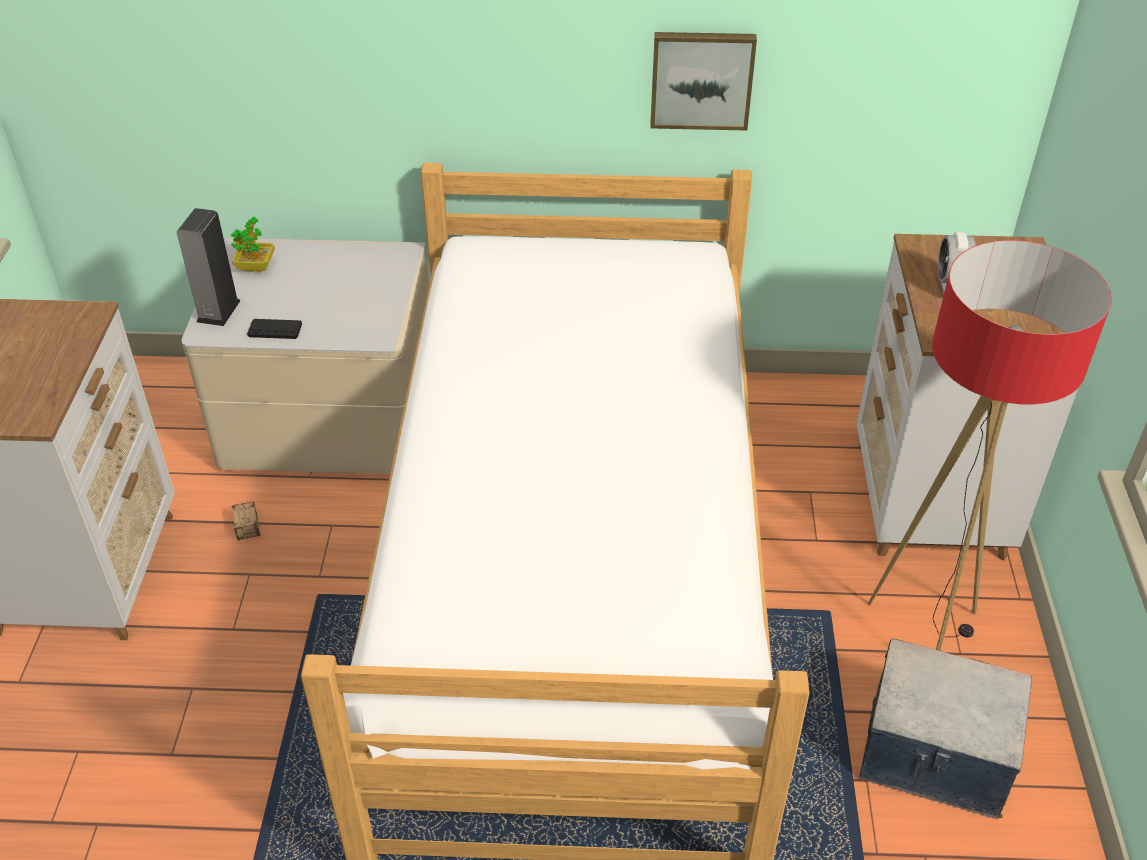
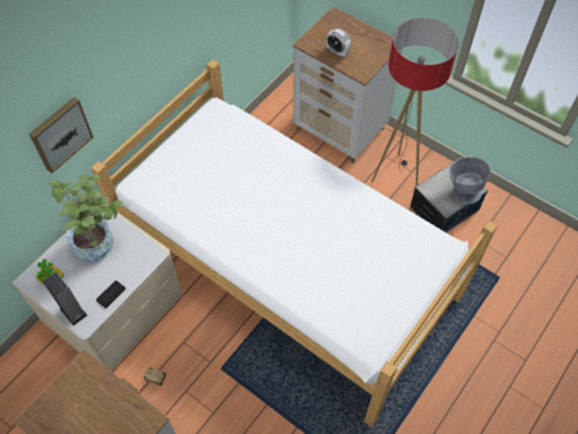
camera: 55 degrees left, 15 degrees up
picture [650,32,757,131] -> picture moved to [29,97,93,173]
none -> potted plant [49,174,123,262]
none -> grey bowl [449,157,491,204]

